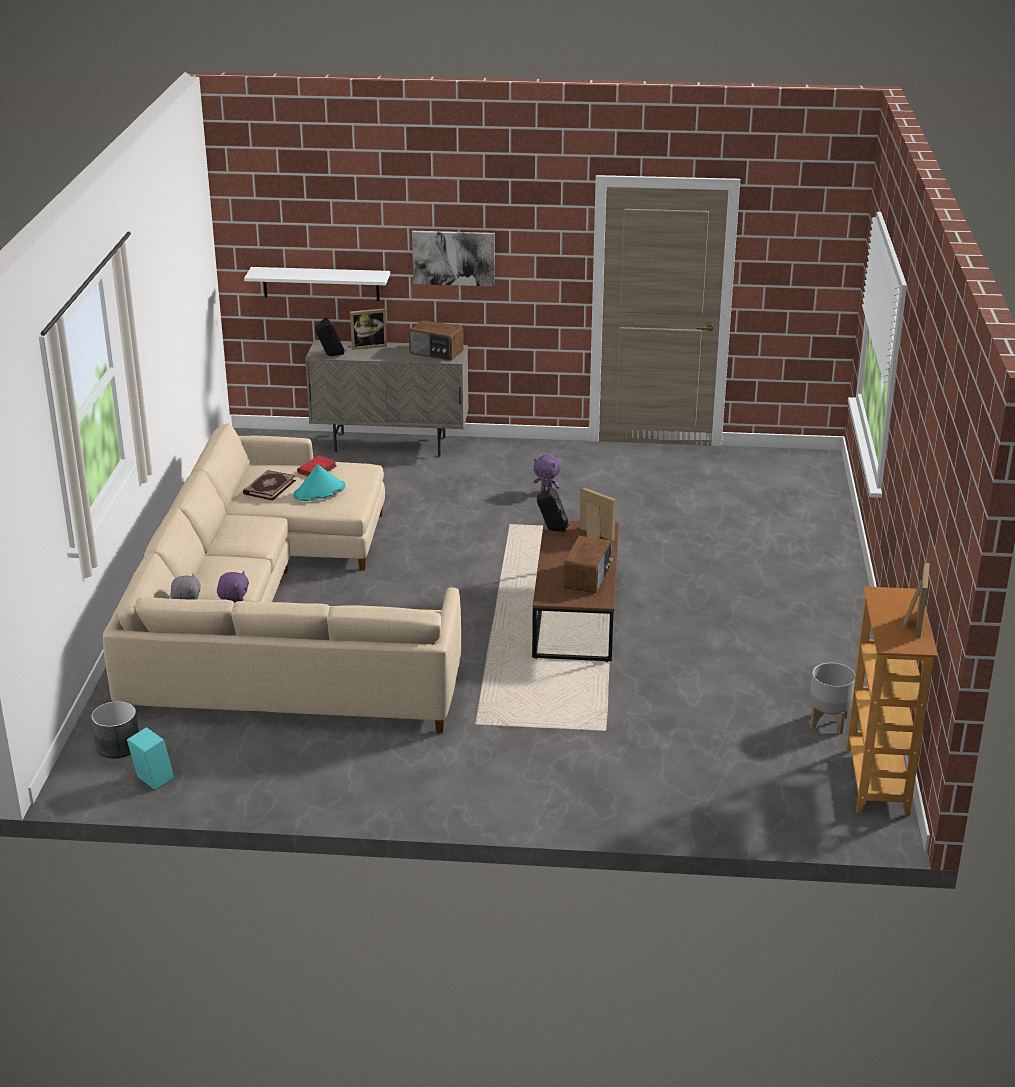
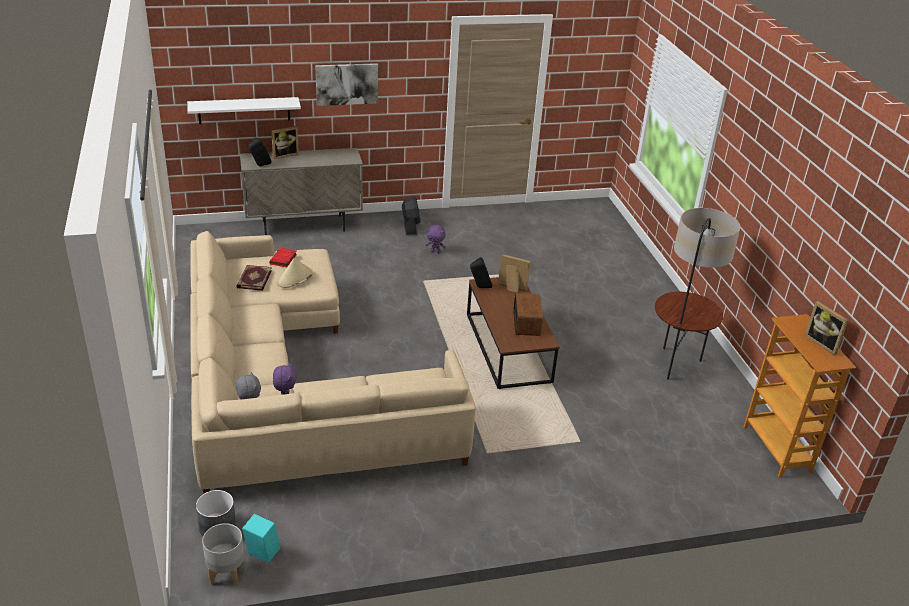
camera: 20 degrees left, 5 degrees up
turquoise hat [293,464,346,501] -> beige hat [277,258,313,288]
radio [409,320,464,361] -> none
grey planter [810,663,856,734] -> grey planter moved to [202,523,244,586]
picture frame [903,562,930,638] -> picture frame turned 150 degrees clockwise [805,301,849,355]
none -> black fan [402,196,420,235]
none -> floor lamp [655,208,740,379]

